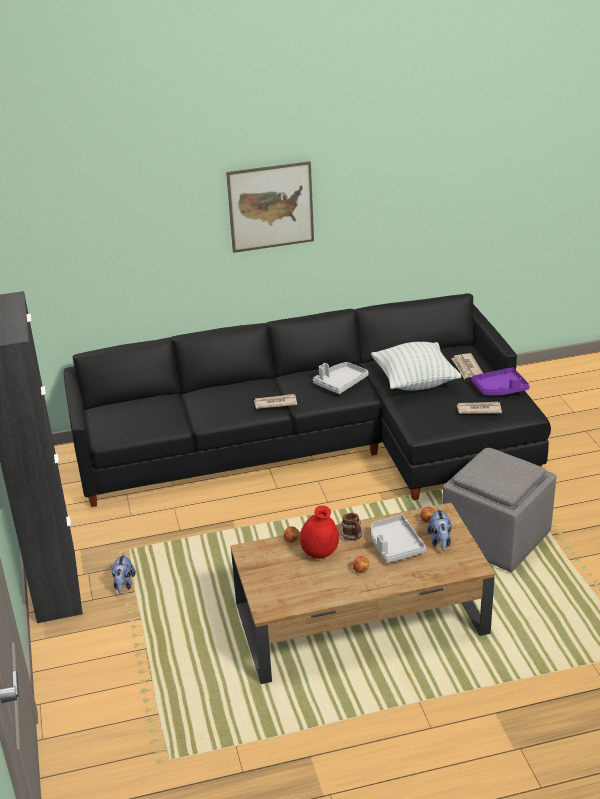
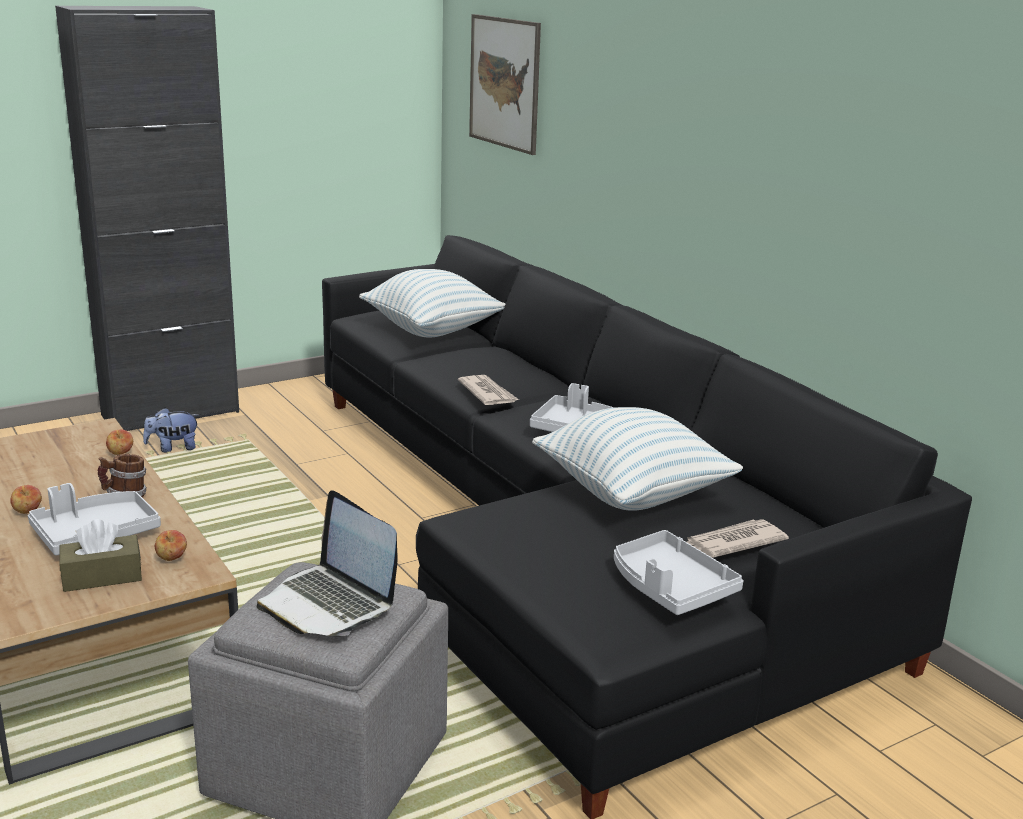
camera: 70 degrees right, 10 degrees down
picture [226,161,314,253] -> picture moved to [469,14,541,155]
red vase [300,505,339,559] -> none
plush toy [427,507,451,551] -> brown tissue box [59,519,142,592]
newspaper [457,402,502,414] -> none
purple tray [471,367,530,395] -> grey tray [614,530,744,615]
none -> laptop [257,490,397,636]
none -> pillow [359,269,506,338]

